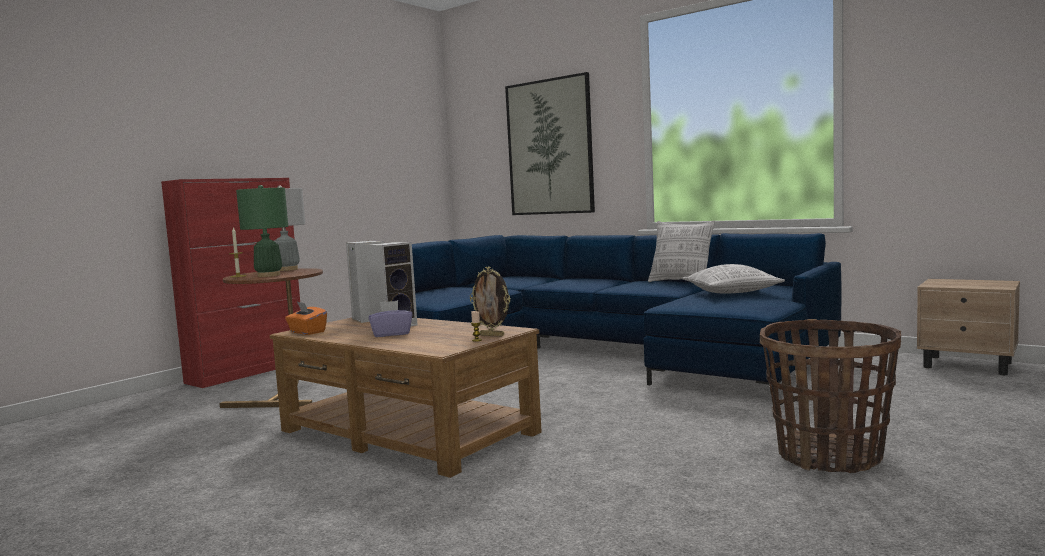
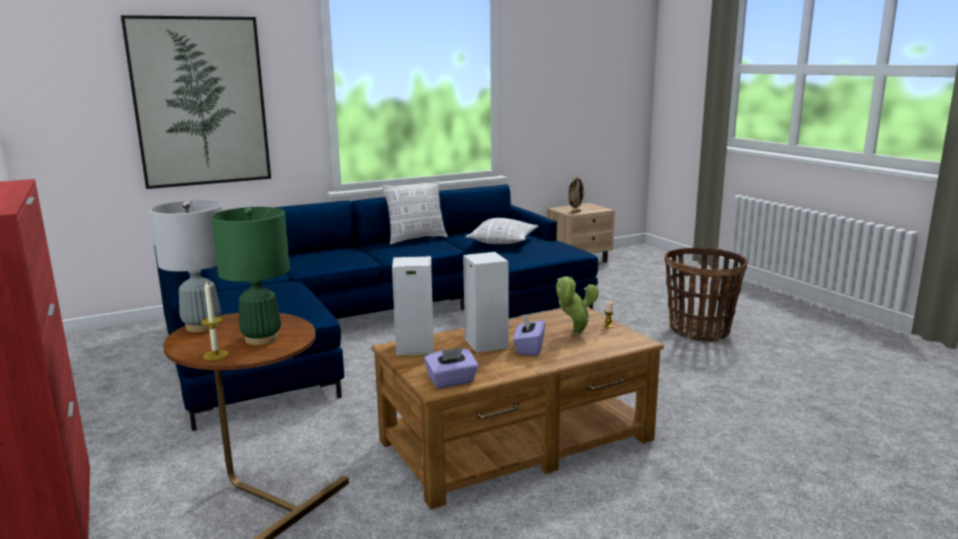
camera: 65 degrees left, 10 degrees up
orange tissue box [285,302,327,335] -> purple tissue box [424,347,479,388]
picture frame [470,267,510,336] -> picture frame moved to [568,177,585,214]
none -> potted plant [556,276,599,335]

